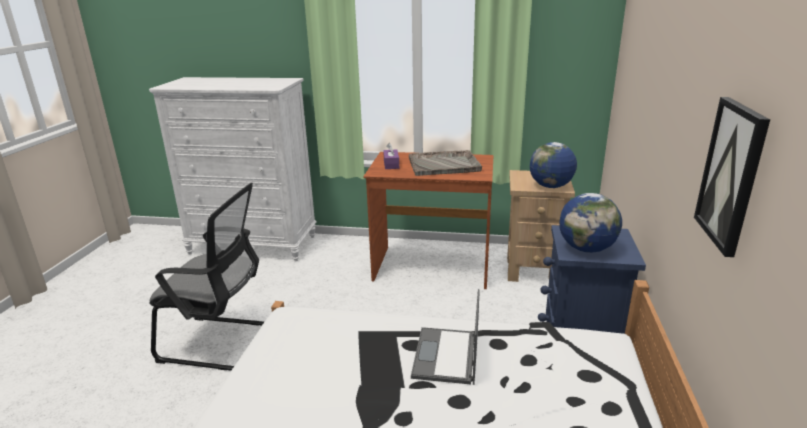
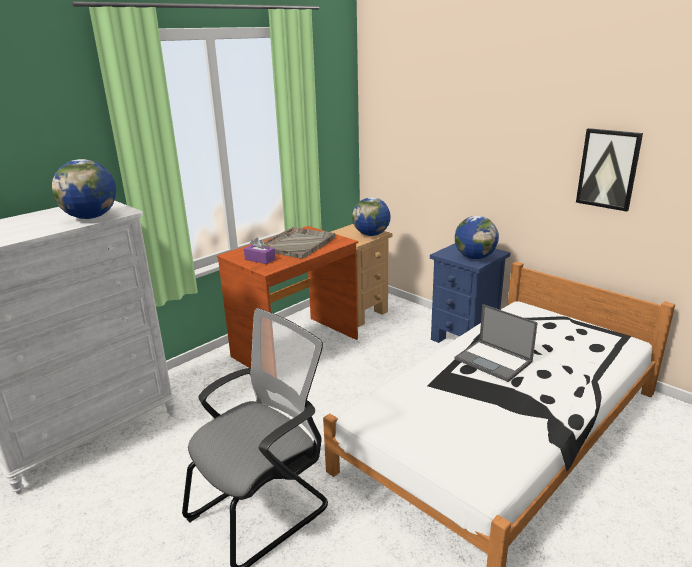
camera: 55 degrees left, 0 degrees up
none -> globe [52,159,116,219]

